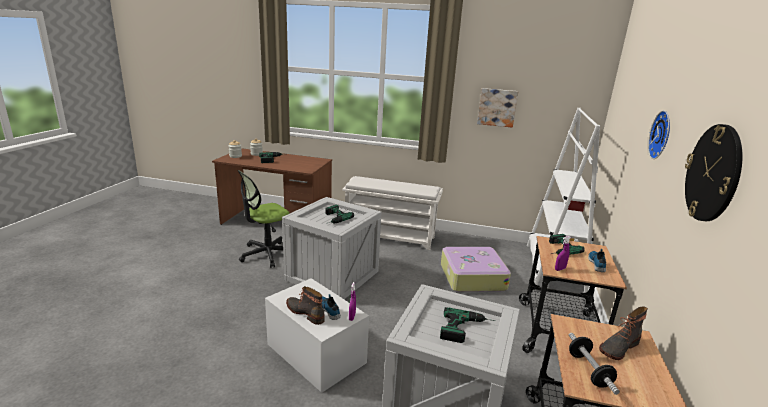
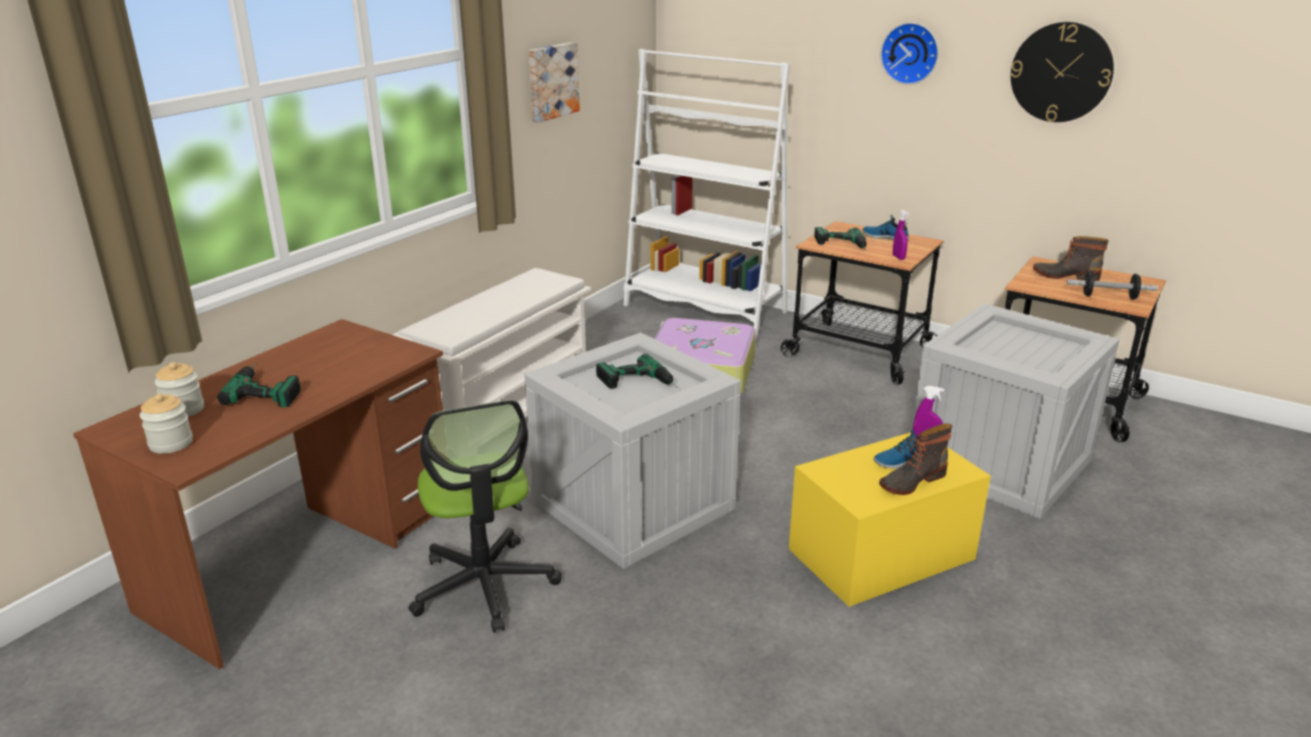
camera: 70 degrees left, 5 degrees up
white storage box [265,278,369,393] -> yellow storage box [789,432,991,607]
power drill [440,307,495,343] -> none
boot [599,306,648,360] -> boot turned 120 degrees clockwise [1033,236,1109,281]

